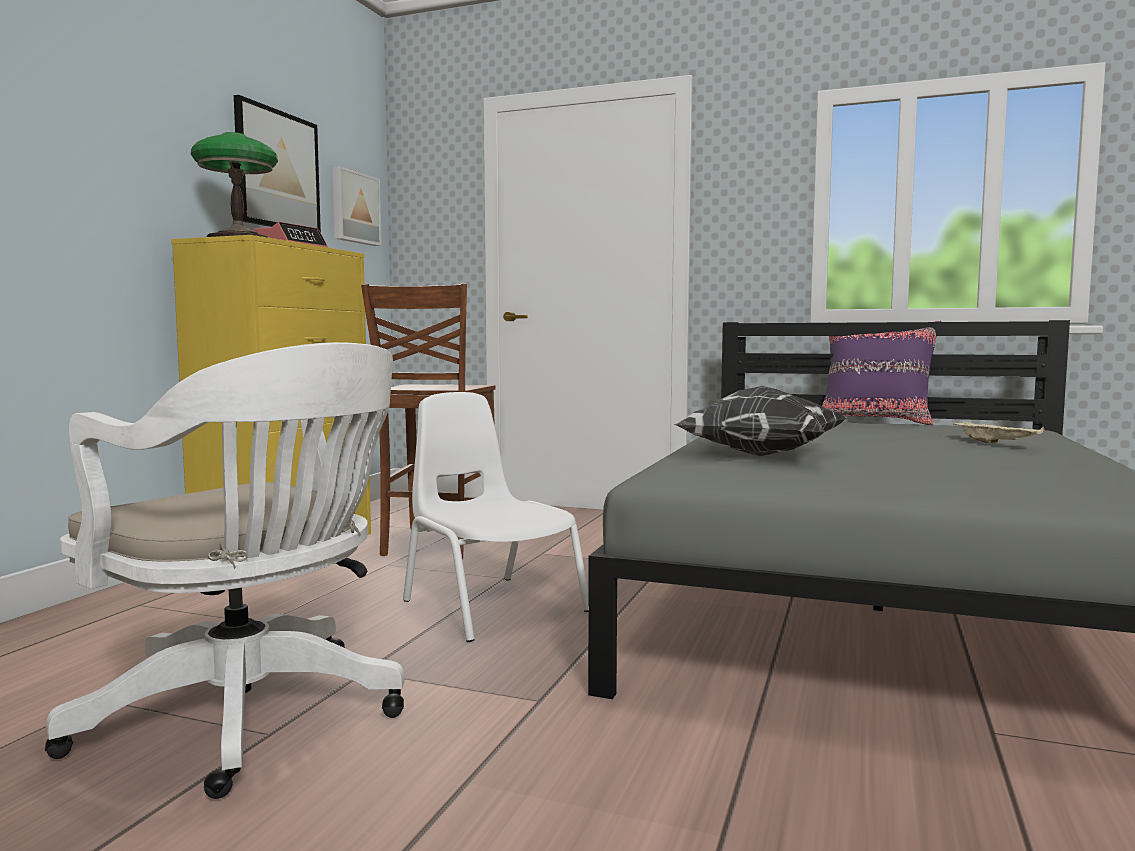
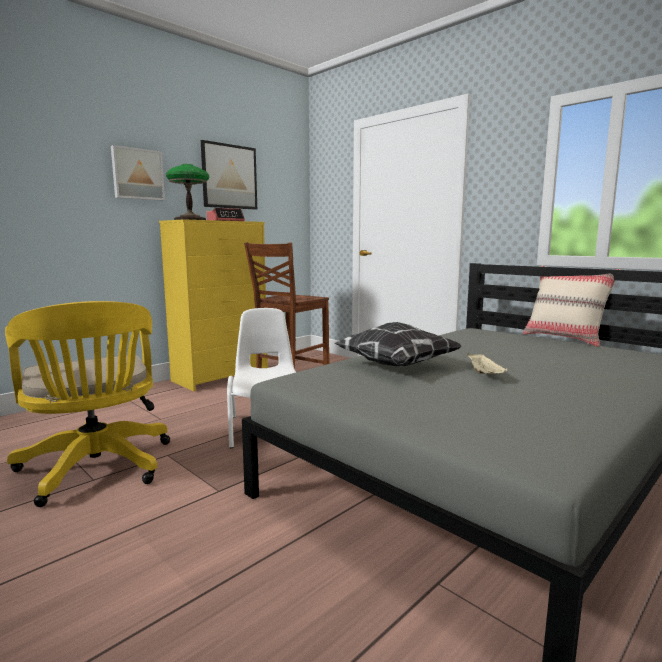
camera: 25 degrees right, 5 degrees up
white office chair [45,342,404,799] -> yellow office chair [5,301,170,507]
picture [332,166,381,246] -> picture moved to [111,145,165,201]
purple pillow [822,321,941,425] -> beige pillow [523,266,621,347]
beige tray [953,422,1045,443] -> beige tray moved to [467,353,507,374]

